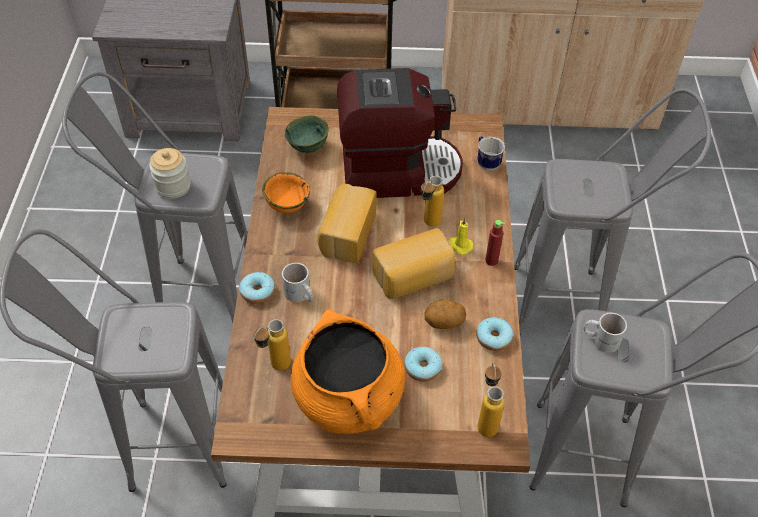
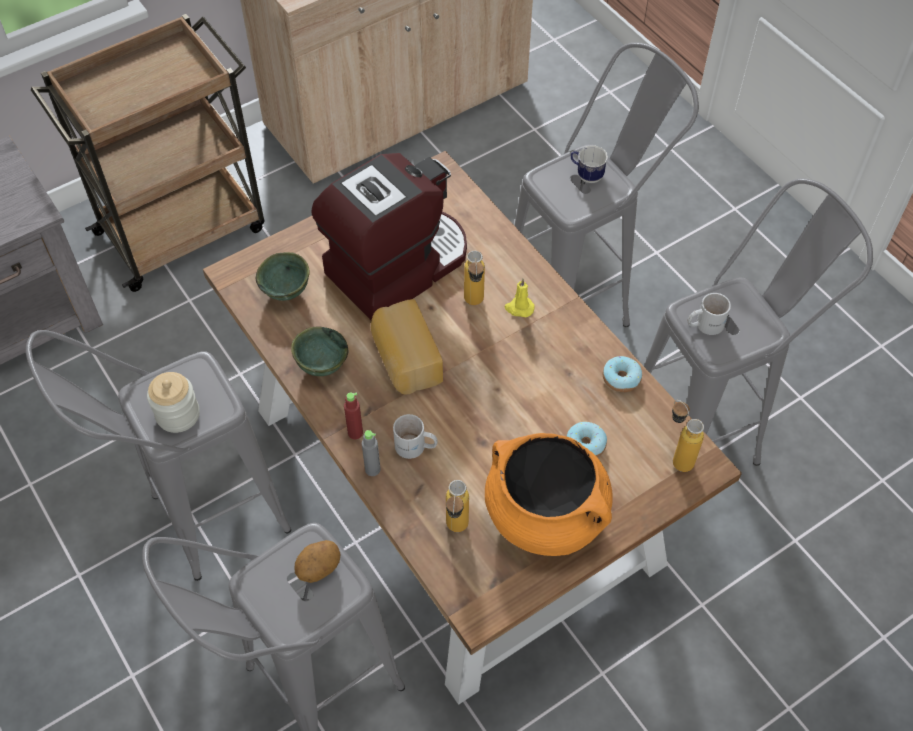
camera: 35 degrees left, 5 degrees up
donut [239,272,275,304] -> grey bottle [362,430,381,476]
orange bowl [262,172,310,213] -> green bowl [291,326,348,376]
bread [373,228,455,299] -> none
potato [424,299,466,329] -> potato moved to [295,540,341,583]
mug [477,136,505,171] -> mug moved to [571,145,608,183]
red bottle [485,220,504,266] -> red bottle moved to [344,393,363,439]

